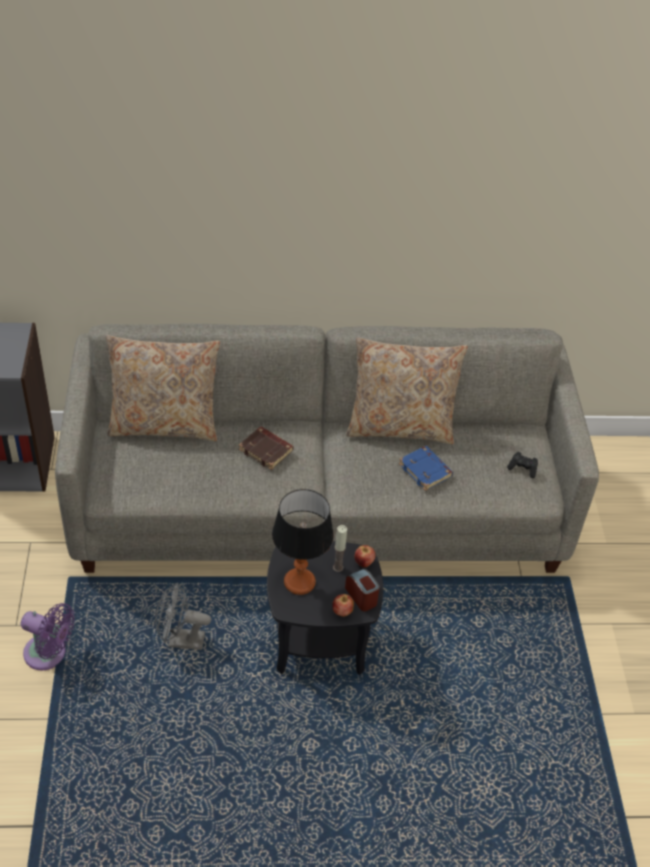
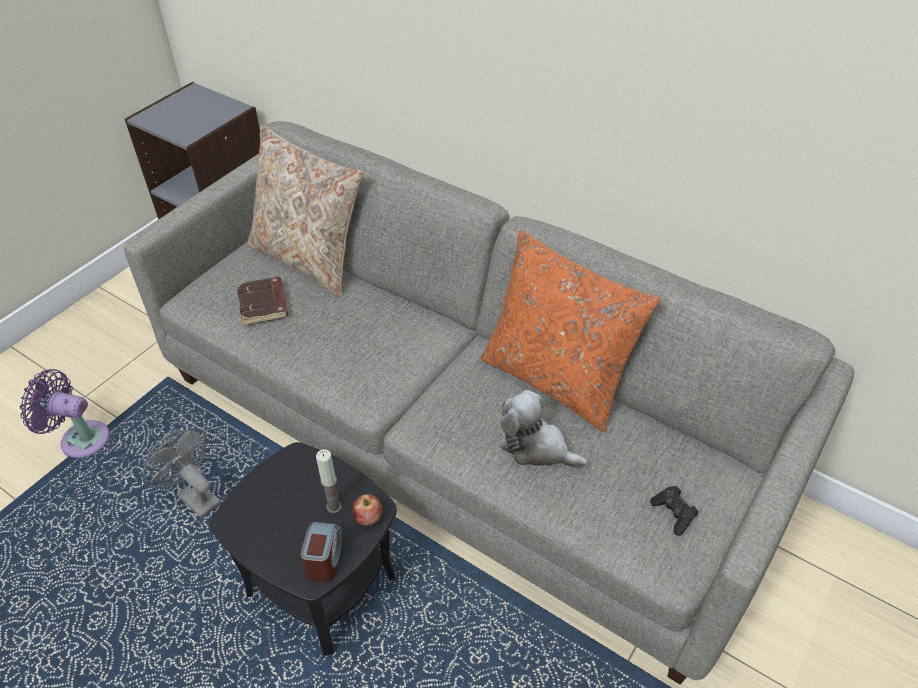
camera: 40 degrees right, 0 degrees up
purple fan [21,603,75,670] -> purple fan turned 135 degrees clockwise [20,369,109,458]
brown book [239,426,294,470] -> brown book moved to [237,277,288,326]
table lamp [272,489,334,595] -> none
apple [332,594,354,617] -> none
beige pillow [346,338,468,444] -> orange pillow [481,230,661,433]
blue book [399,446,453,491] -> plush toy [500,390,588,468]

